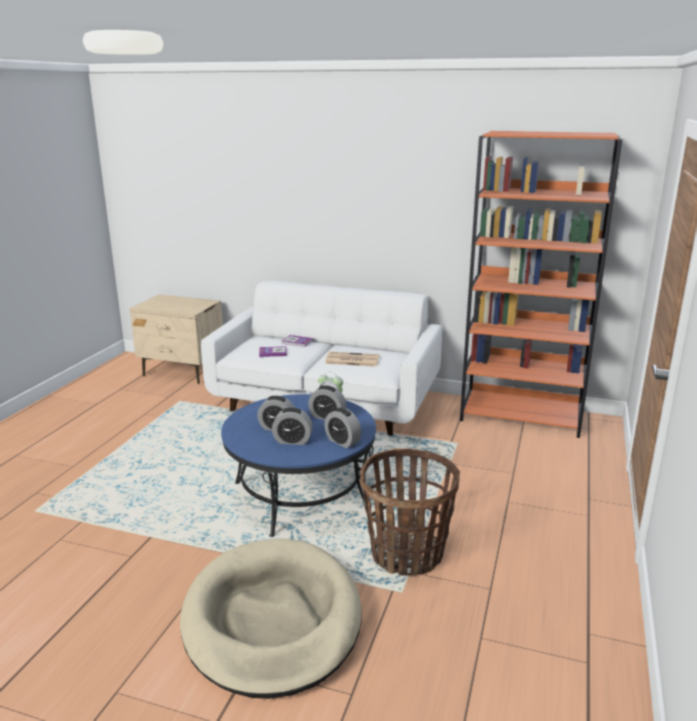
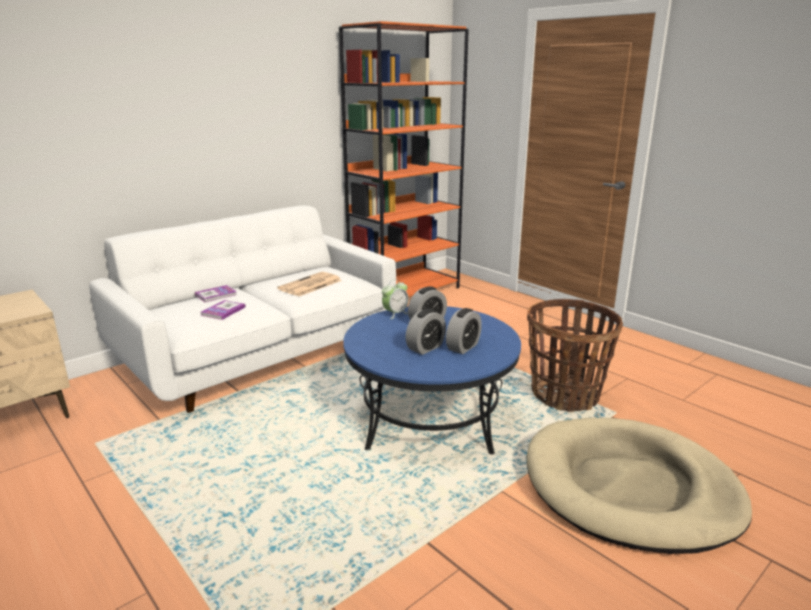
camera: 60 degrees left, 0 degrees up
alarm clock [324,408,361,448] -> none

